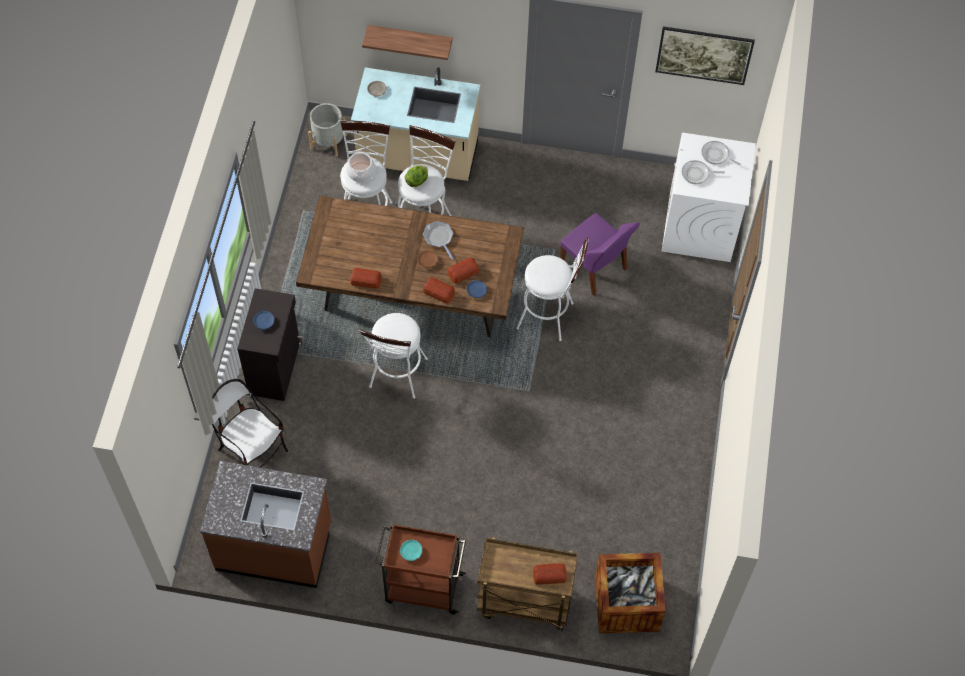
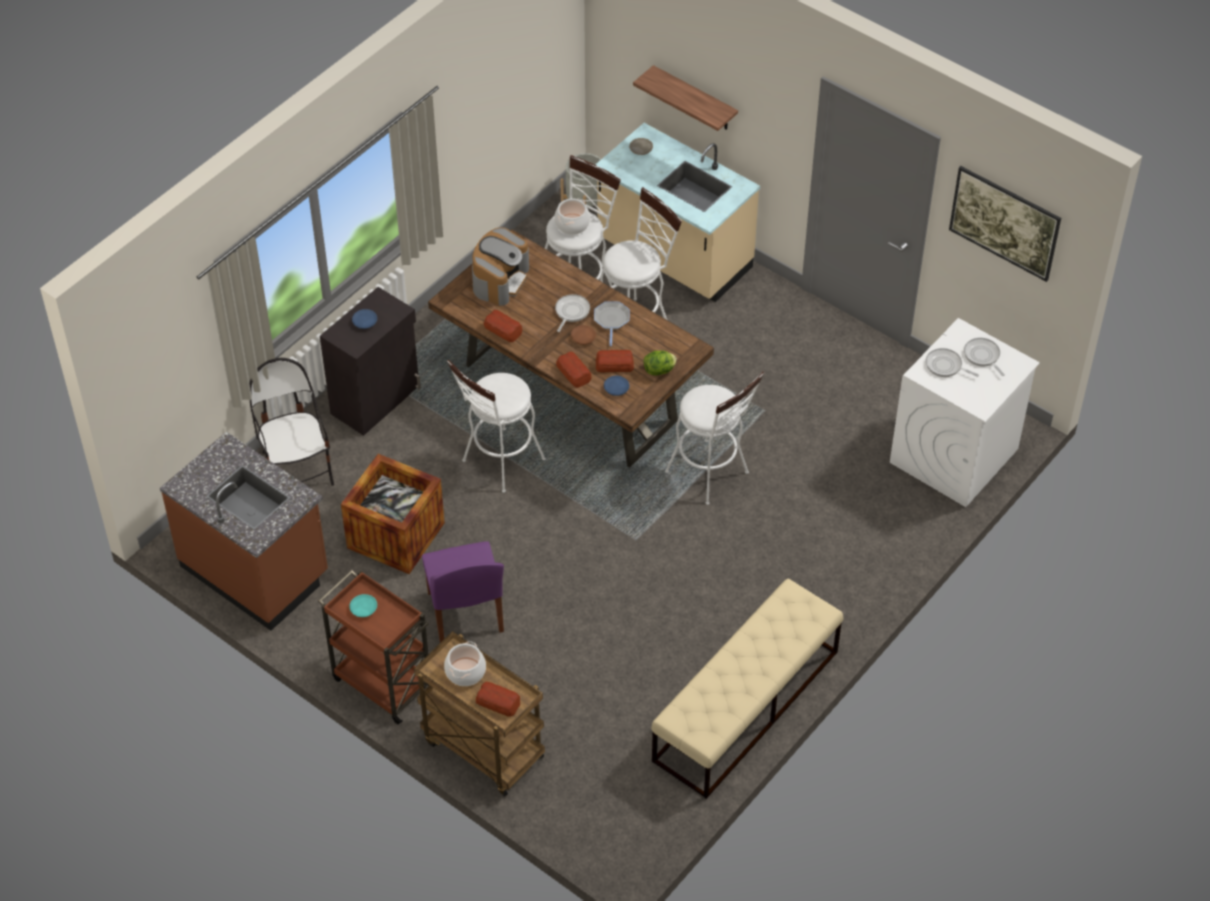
camera: 30 degrees right, 10 degrees down
lettuce [405,165,428,187] -> lettuce moved to [643,350,677,376]
purple chair [560,213,640,296] -> purple chair moved to [422,541,504,643]
crate [595,553,666,634] -> crate moved to [341,454,445,574]
none -> cooking pot [444,641,486,686]
none -> coffee machine [472,227,529,306]
none -> frying pan [555,294,590,332]
none -> beige bench [651,579,843,799]

